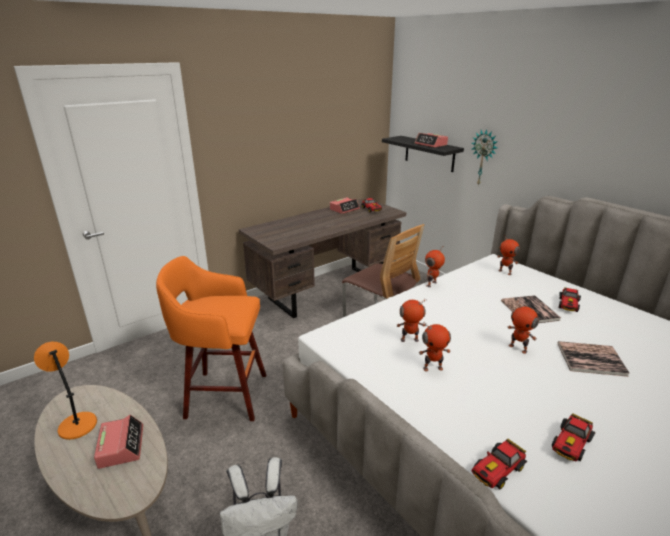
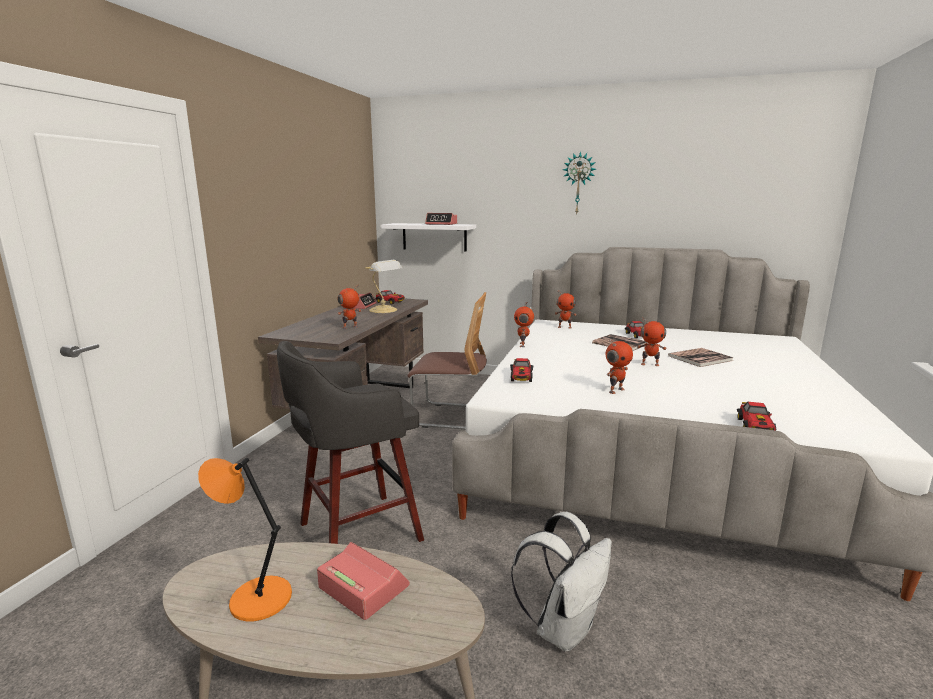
camera: 35 degrees left, 10 degrees down
orange stool [156,256,266,421] -> grey stool [277,341,424,544]
black shelf [382,136,464,172] -> white shelf [381,223,476,251]
toy robot [397,299,427,342] -> toy robot moved to [337,284,361,329]
wall clock [471,129,498,186] -> wall clock moved to [563,151,596,214]
toy car [552,413,595,462] -> toy car moved to [510,358,533,382]
none -> table lamp [365,260,403,313]

